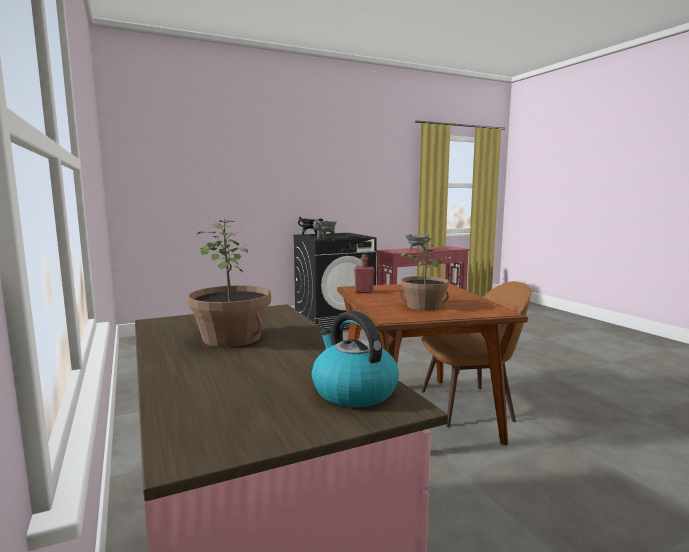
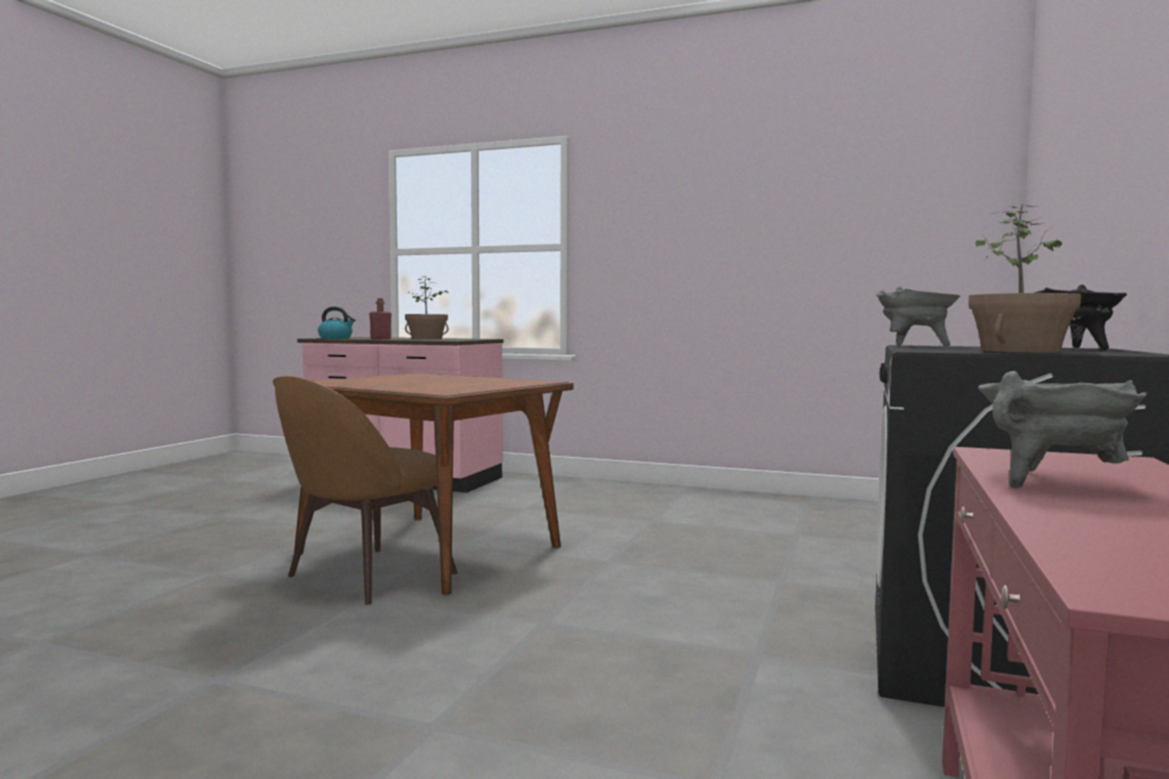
camera: 135 degrees right, 5 degrees down
red bottle [354,254,375,293] -> red bottle moved to [369,298,392,339]
potted plant [400,238,449,311] -> potted plant moved to [968,204,1081,353]

